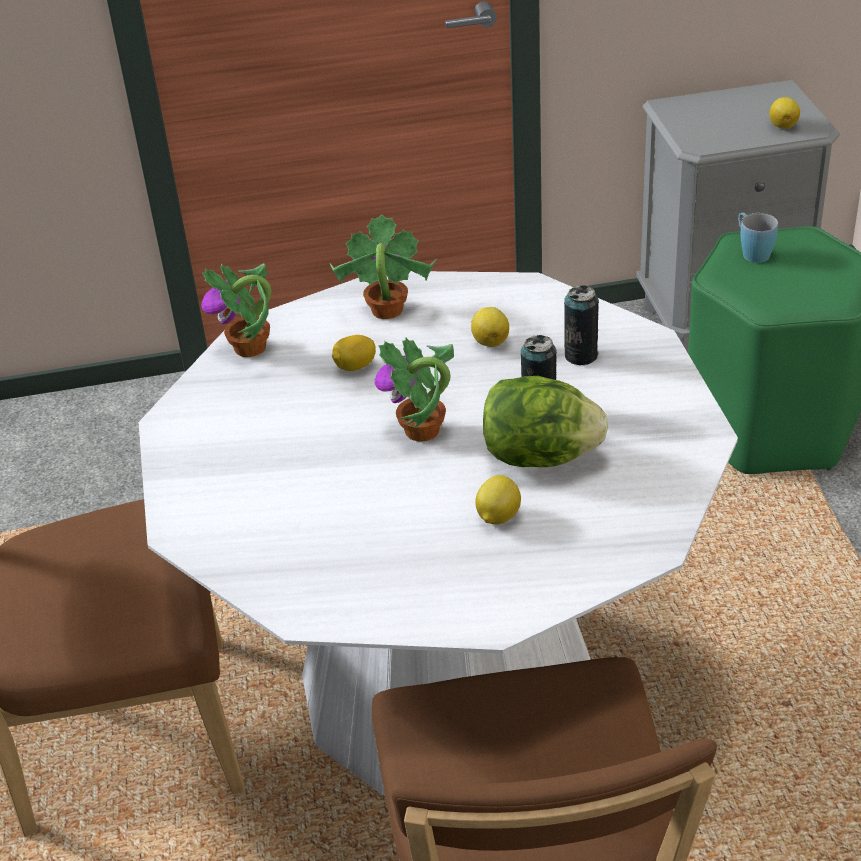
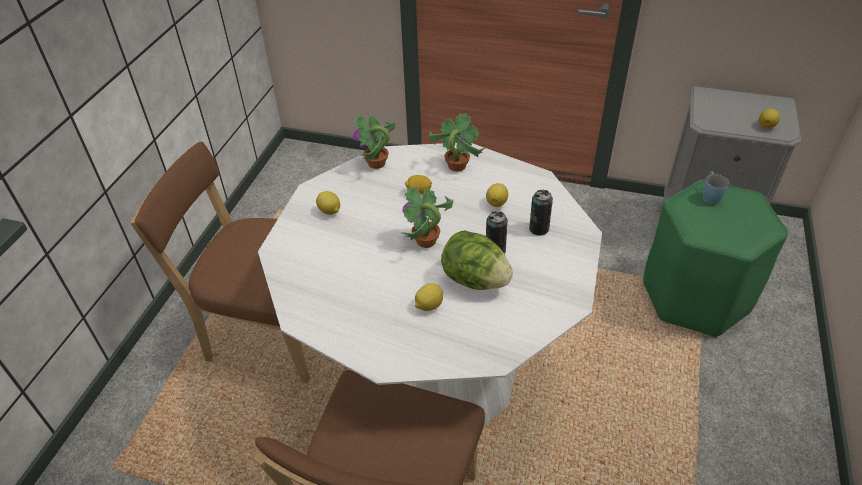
camera: 25 degrees right, 5 degrees up
none -> lemon [316,191,340,215]

